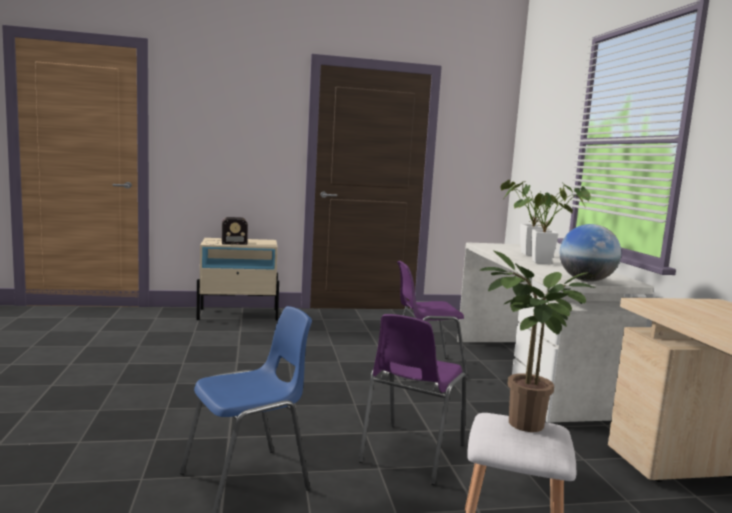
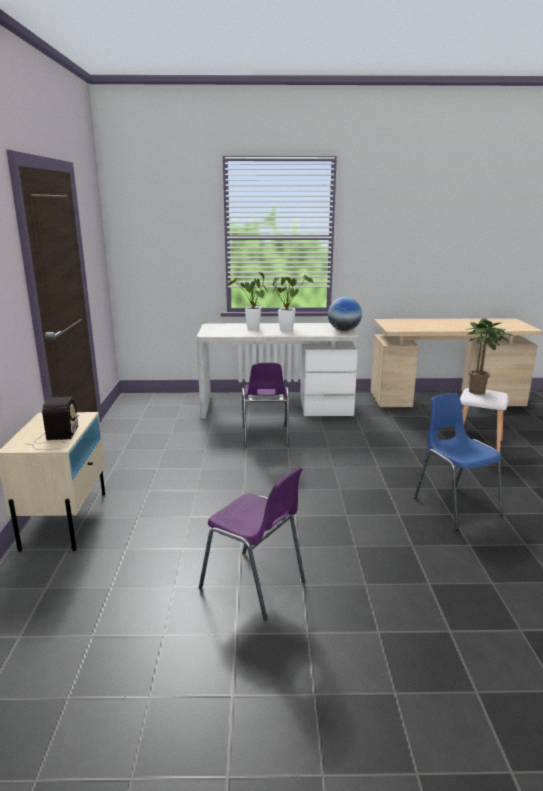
camera: 80 degrees left, 10 degrees up
purple chair [359,314,466,485] -> purple chair moved to [199,467,305,621]

